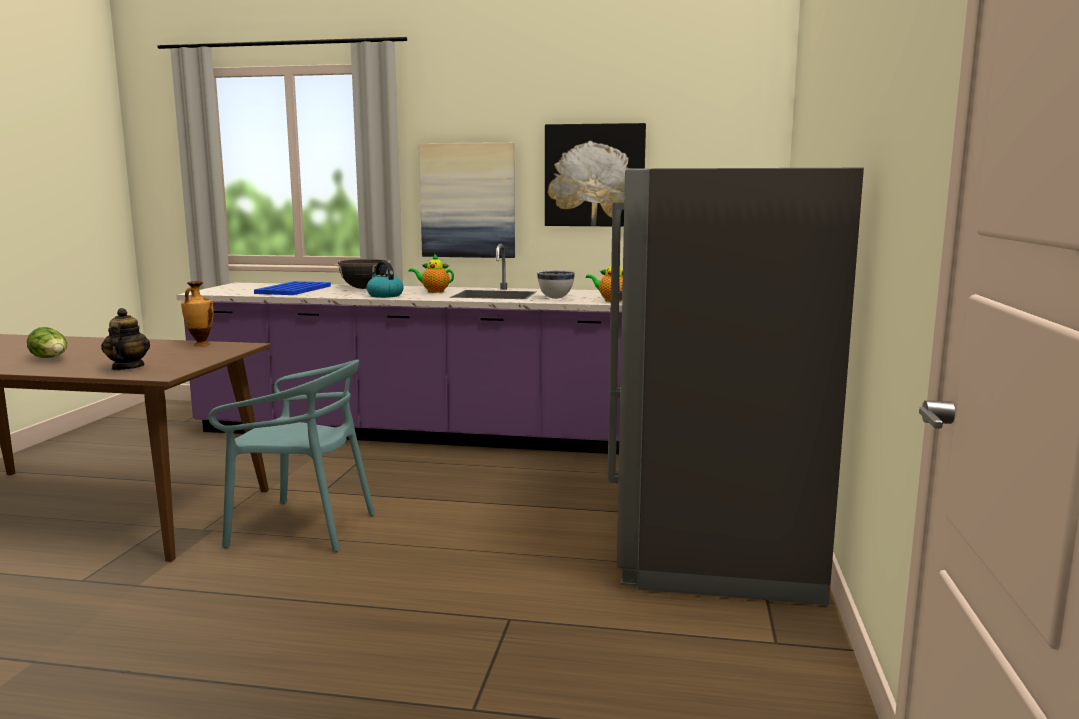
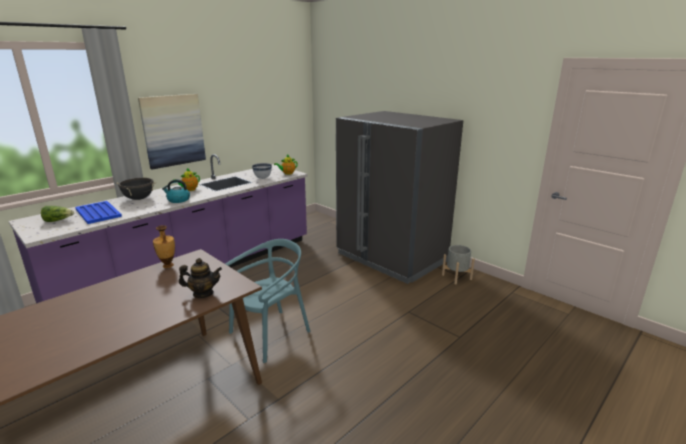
camera: 55 degrees left, 10 degrees up
lettuce [27,327,67,358] -> lettuce moved to [41,206,74,222]
teapot [101,308,150,370] -> teapot turned 150 degrees clockwise [179,258,222,298]
picture [545,123,646,227] -> none
none -> grey planter [442,245,475,284]

